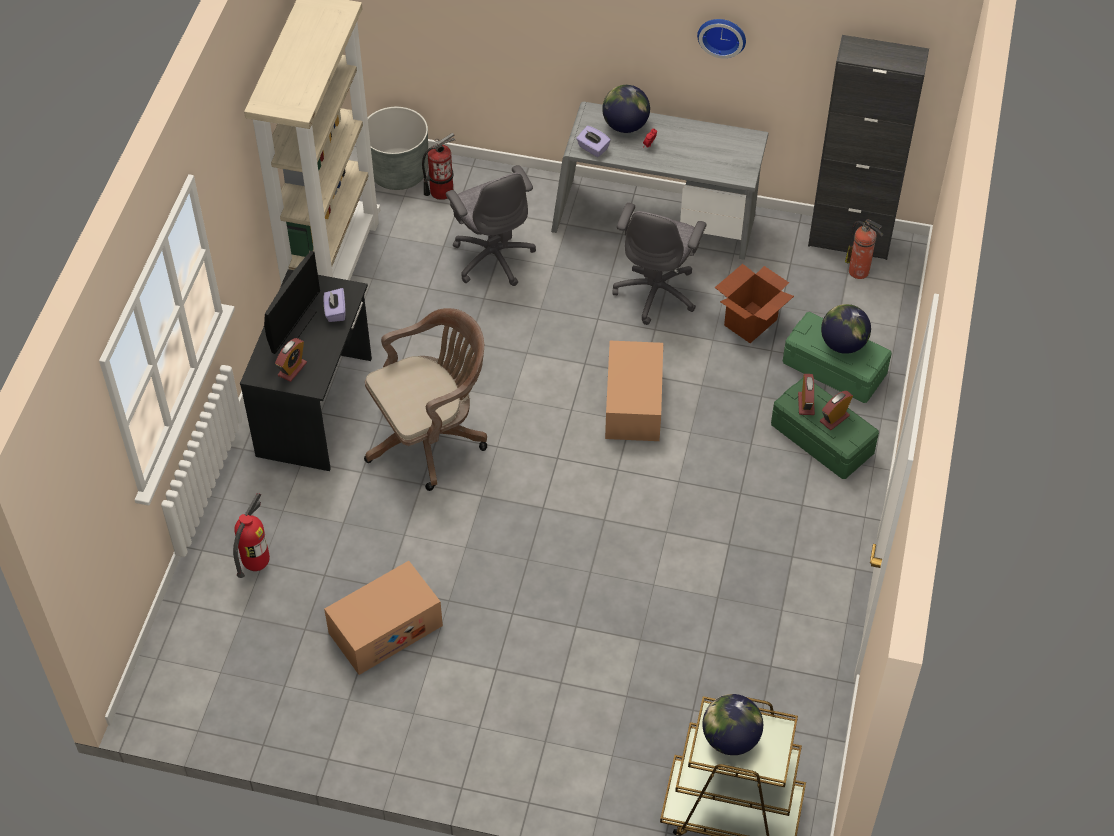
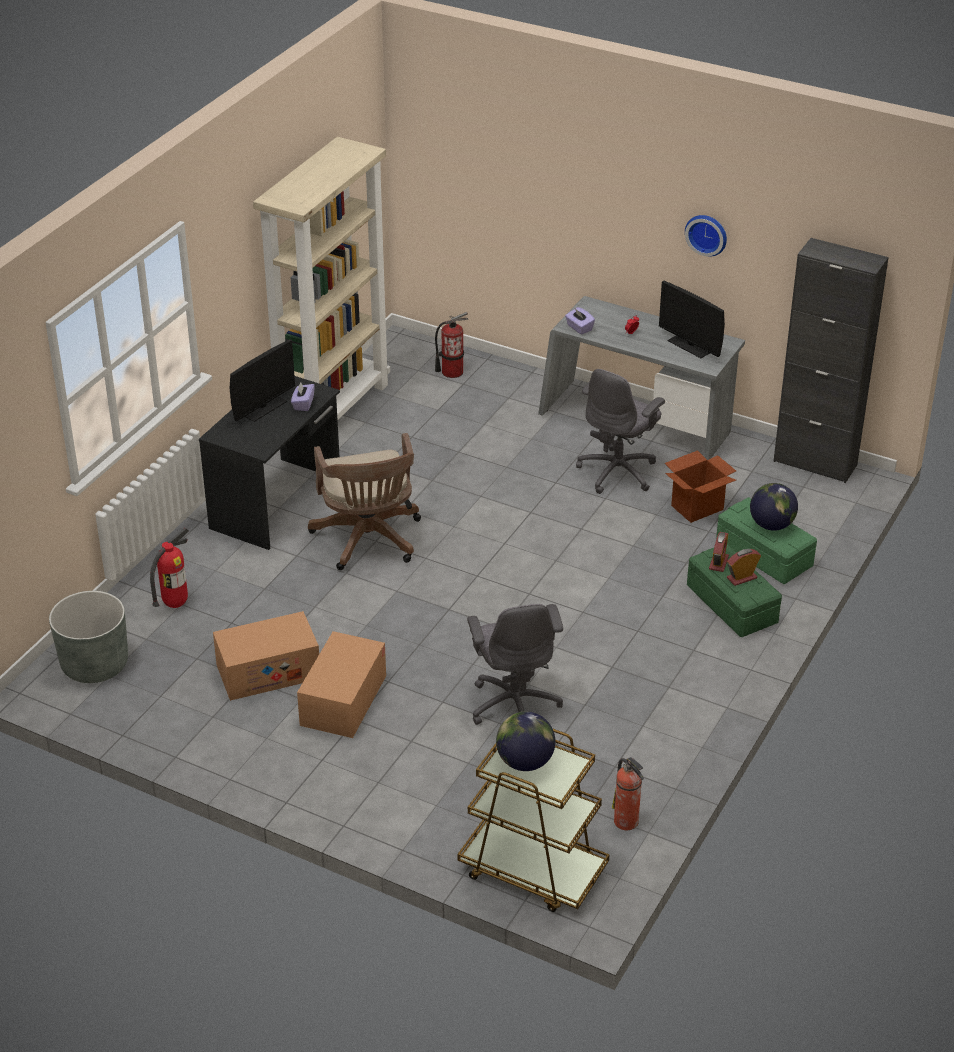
camera: 15 degrees right, 15 degrees down
alarm clock [275,338,307,382] -> none
brown office chair [364,308,487,491] -> brown office chair turned 90 degrees clockwise [308,433,421,570]
grey planter [368,107,428,190] -> grey planter moved to [49,591,128,683]
grey office chair [446,165,536,286] -> grey office chair moved to [467,604,563,725]
globe [602,85,650,133] -> none
cardboard box [605,341,663,441] -> cardboard box moved to [297,631,386,738]
fire extinguisher [845,219,883,279] -> fire extinguisher moved to [612,757,644,830]
none -> monitor [659,281,725,358]

